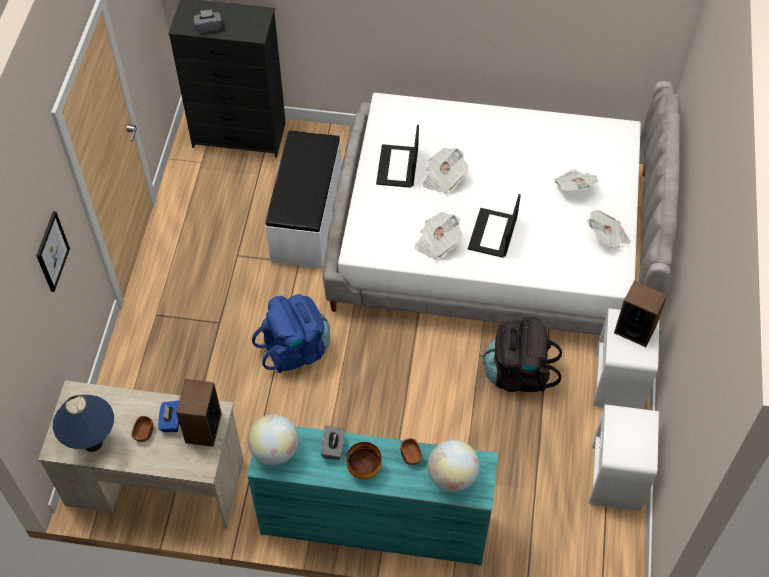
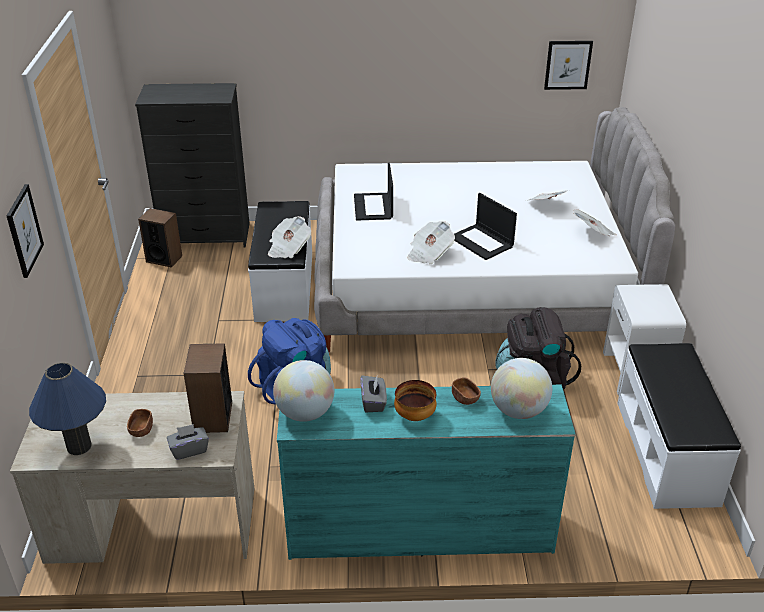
camera: 10 degrees left, 20 degrees down
blue tissue box [158,400,179,432] -> none
grey tissue box [194,9,222,33] -> grey tissue box moved to [167,424,209,460]
newspaper [423,148,468,194] -> newspaper moved to [268,216,311,258]
laptop [468,194,521,258] -> laptop turned 45 degrees counterclockwise [454,193,517,260]
white nightstand [589,404,659,511] -> white bench [617,343,741,509]
speaker [614,280,668,347] -> speaker moved to [138,208,182,267]
none -> picture [544,41,593,90]

